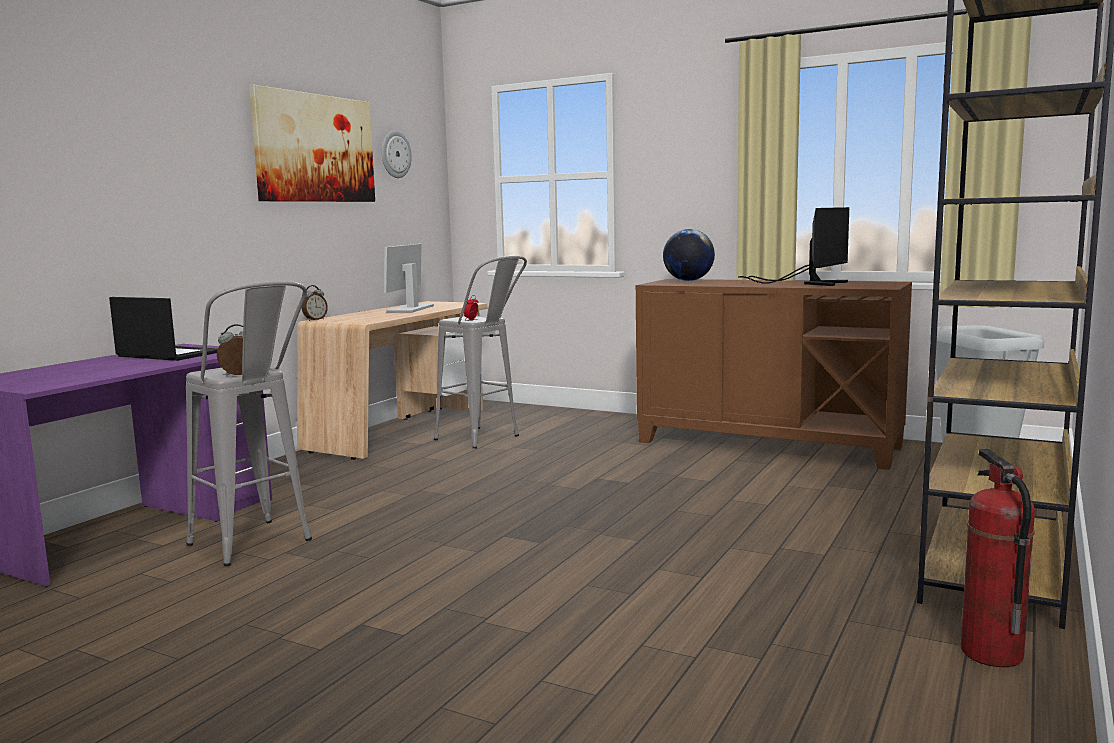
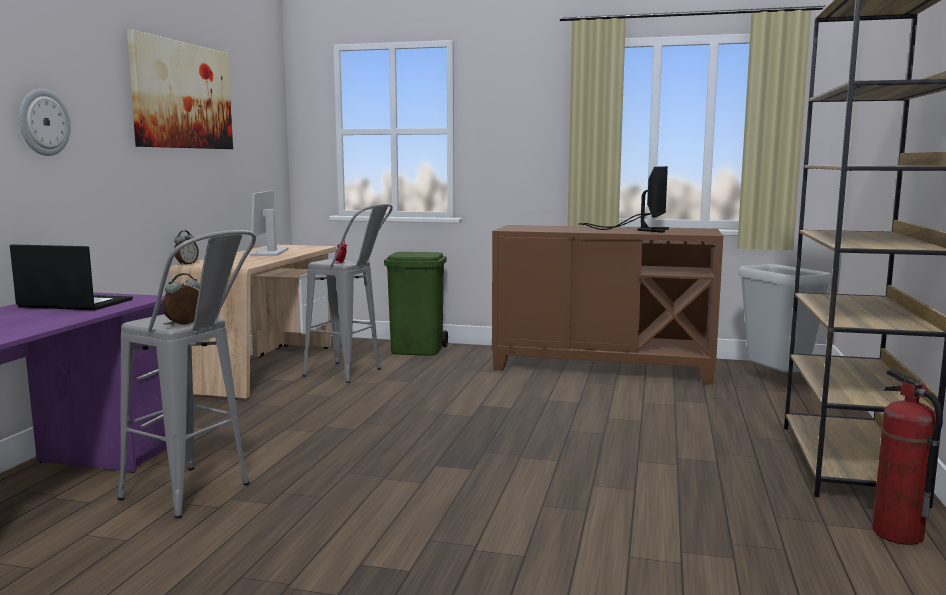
camera: 15 degrees left, 0 degrees up
wall clock [382,131,412,178] -> wall clock moved to [19,89,71,156]
globe [663,229,715,281] -> none
none -> green trash can [384,252,448,356]

